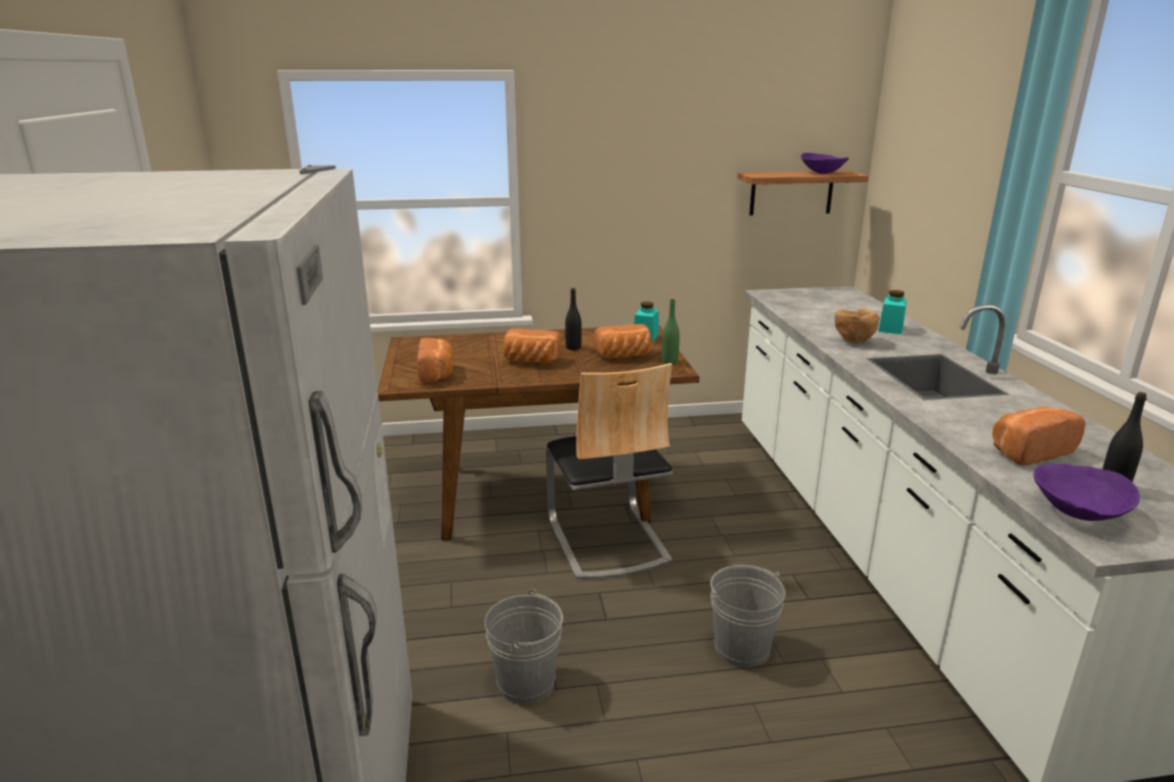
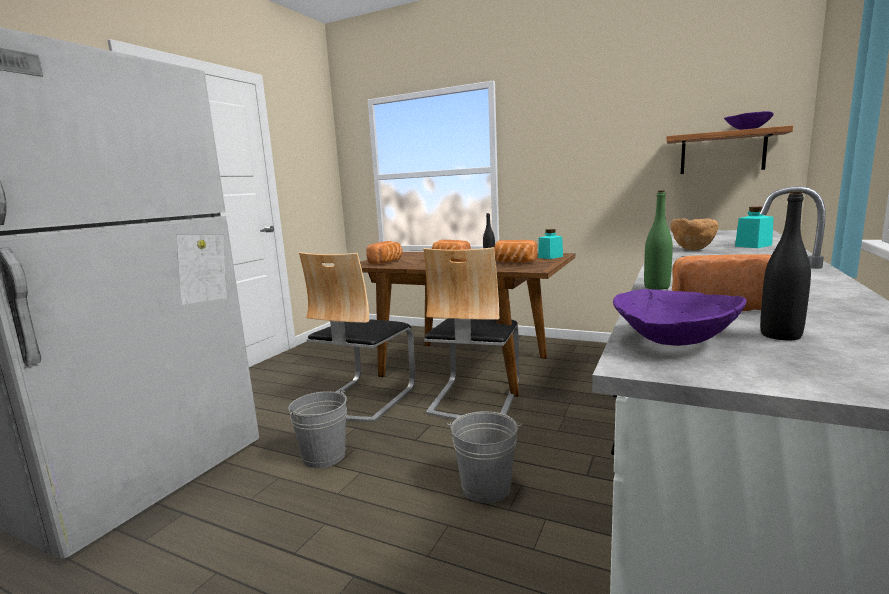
camera: 35 degrees right, 10 degrees down
green bottle [662,299,680,364] -> green bottle moved to [644,190,673,290]
none -> chair [299,252,416,422]

